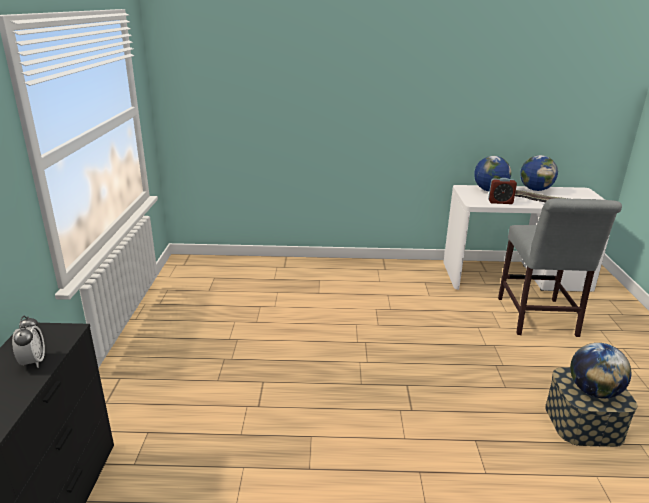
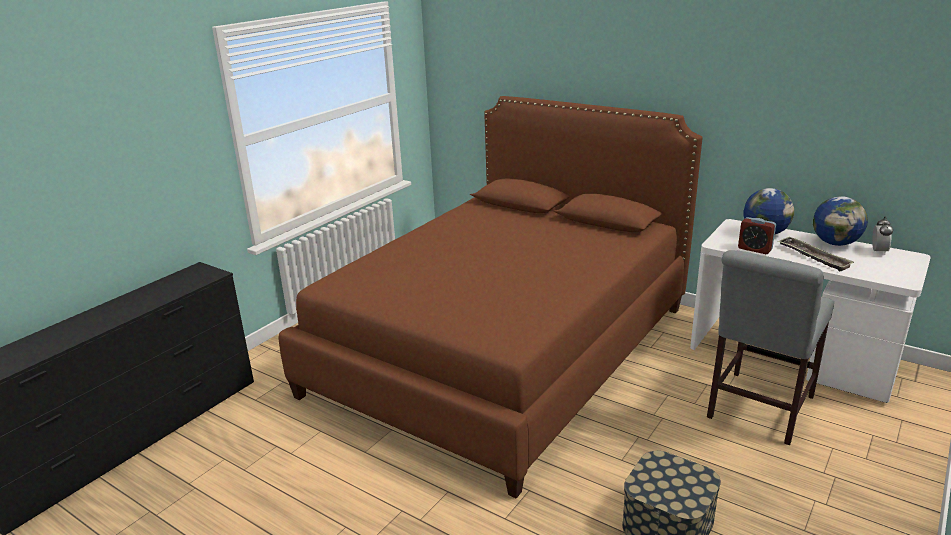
camera: 35 degrees right, 0 degrees up
alarm clock [12,316,45,368] -> alarm clock moved to [872,217,893,255]
globe [570,343,632,398] -> none
none -> brown bed [279,96,702,498]

